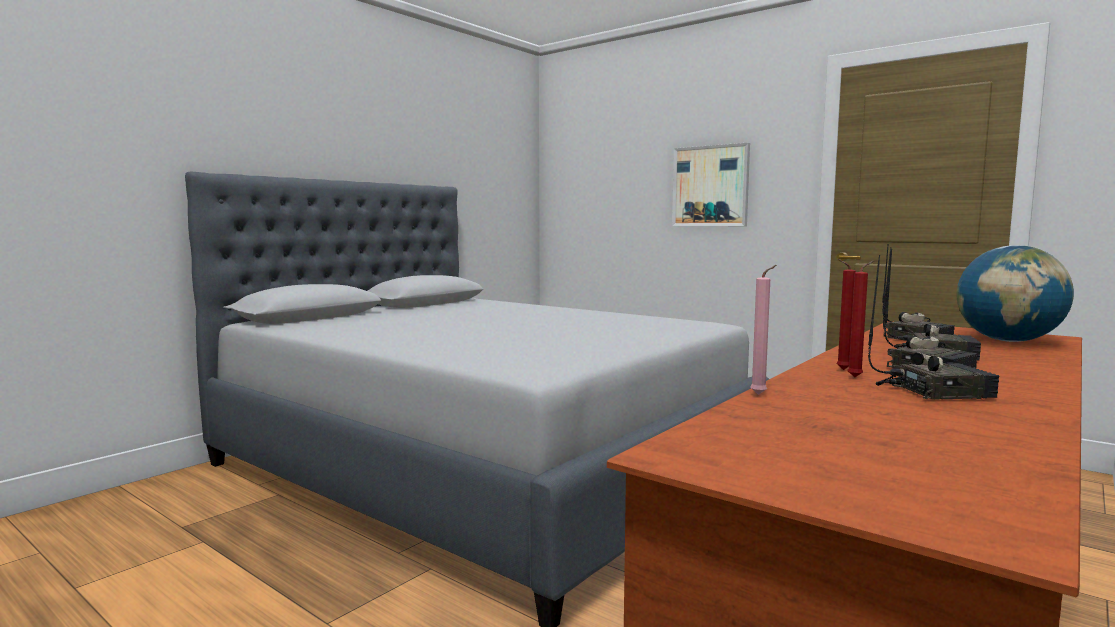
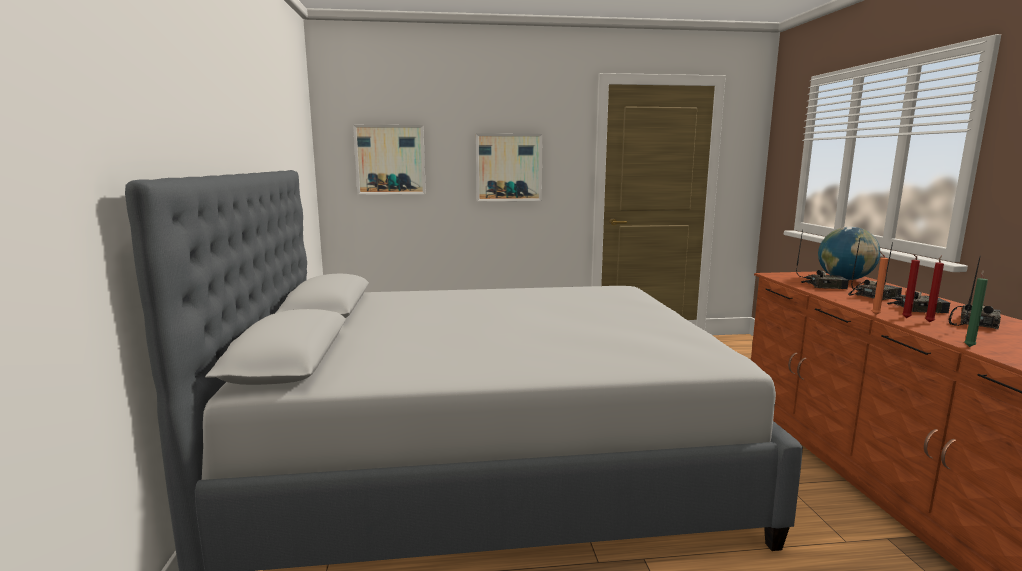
camera: 45 degrees left, 5 degrees up
pink candle [750,265,777,395] -> green candle [964,270,988,347]
none -> picture [353,125,426,195]
none -> orange candle [872,251,888,315]

